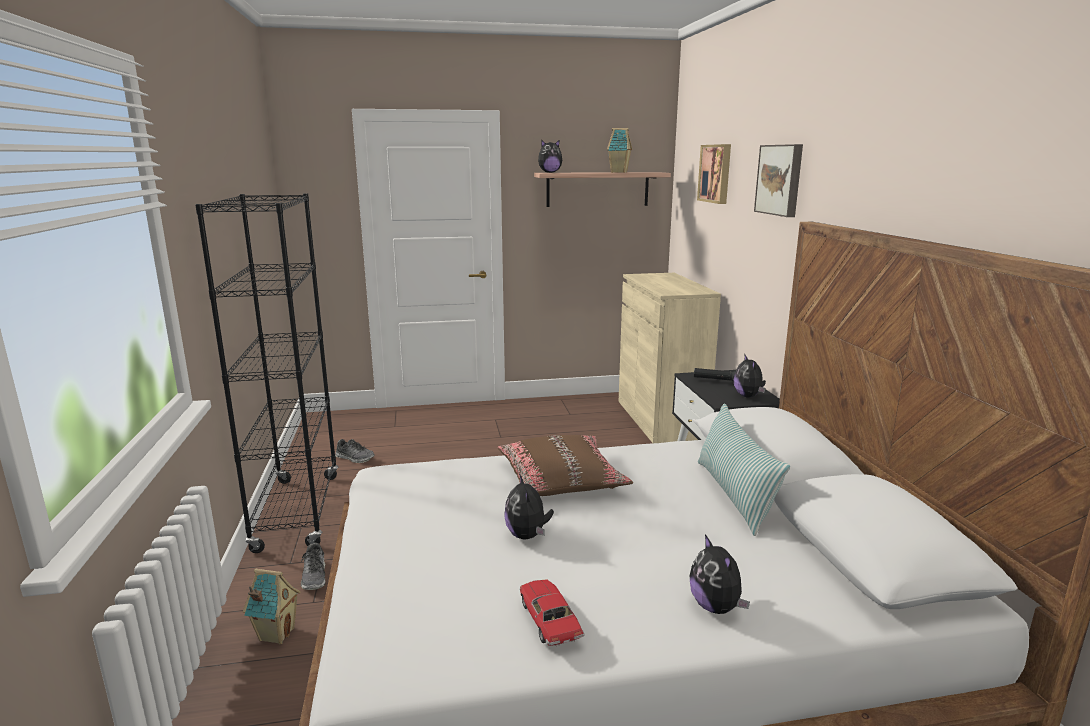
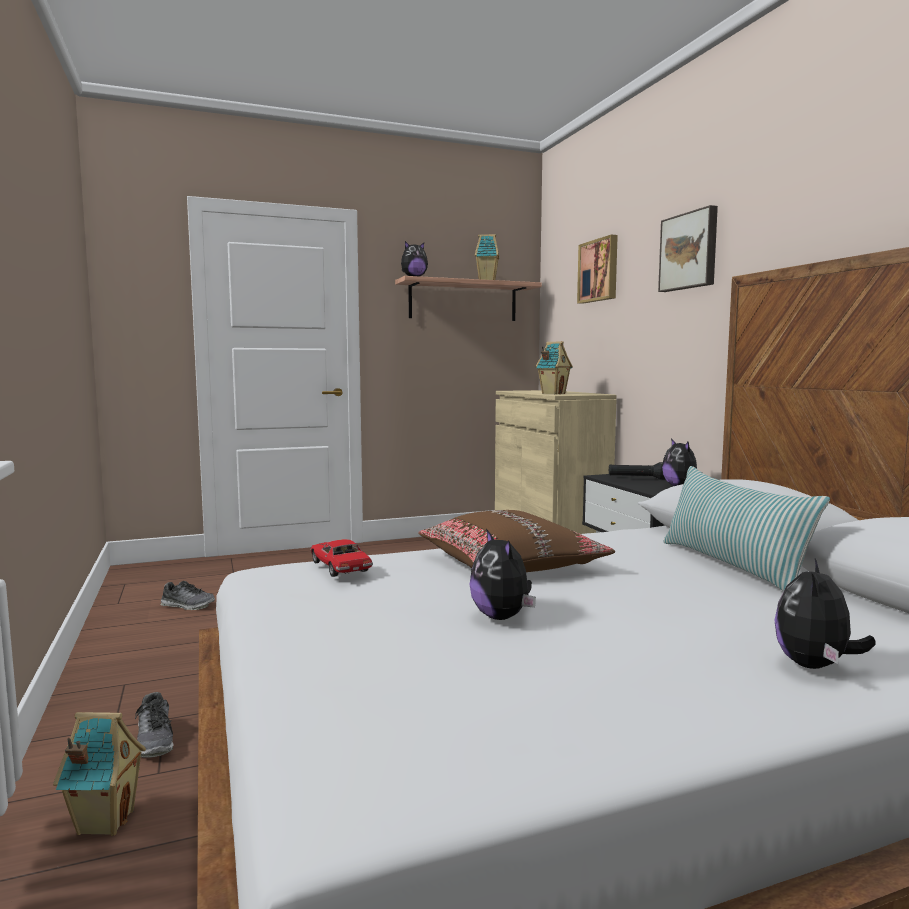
camera: 10 degrees left, 10 degrees down
black bookcase [195,193,338,553] -> none
toy car [520,580,584,646] -> toy car moved to [310,539,373,577]
plush toy [689,534,750,614] -> plush toy turned 60 degrees clockwise [774,559,875,669]
none -> toy house [535,341,573,394]

